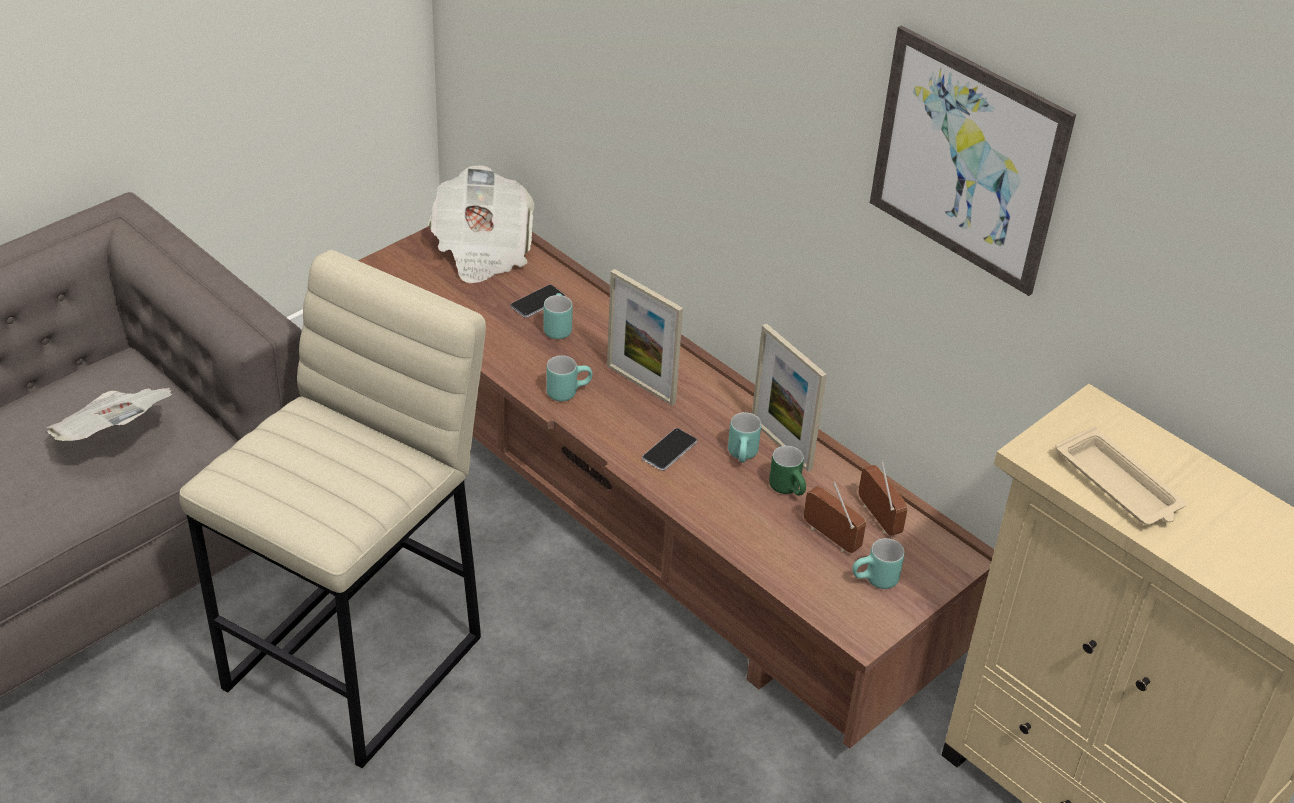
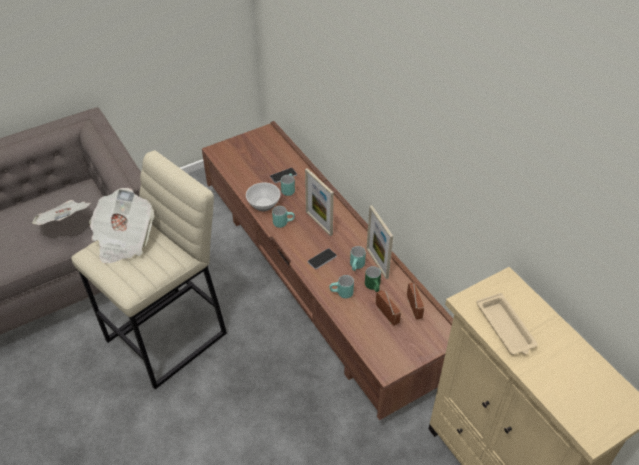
camera: 15 degrees right, 5 degrees up
newspaper [428,165,534,284] -> newspaper moved to [89,188,154,264]
turquoise mug [852,538,905,589] -> turquoise mug moved to [329,275,354,298]
picture [870,26,1076,296] -> none
none -> bowl [246,183,281,211]

